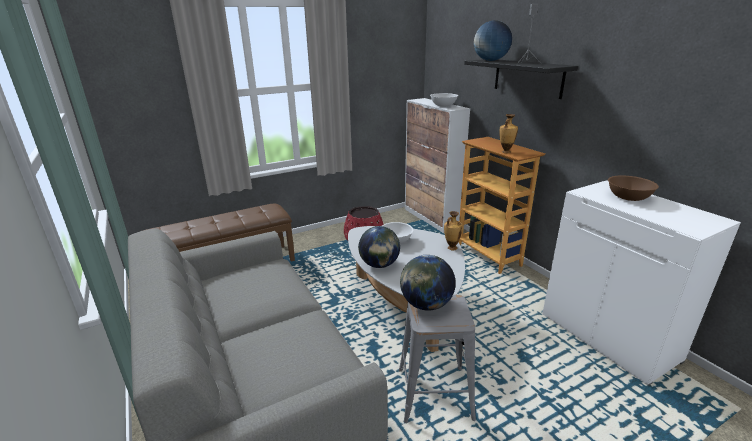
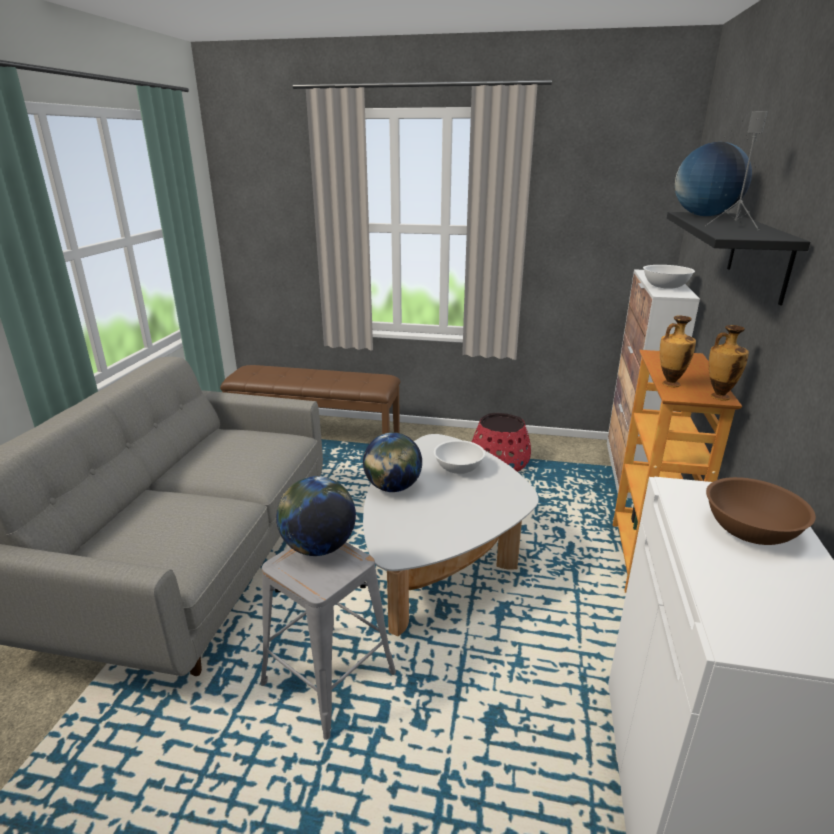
camera: 40 degrees right, 0 degrees up
vase [444,211,463,250] -> vase moved to [709,325,749,401]

